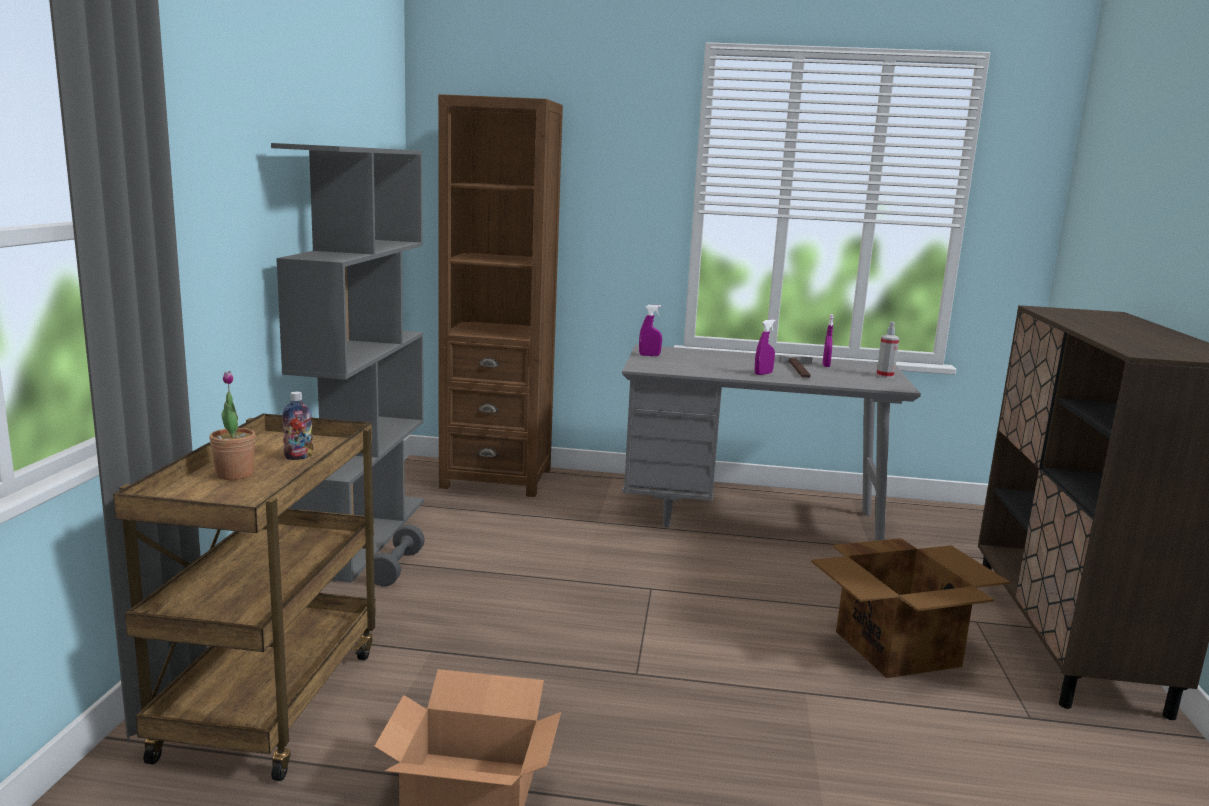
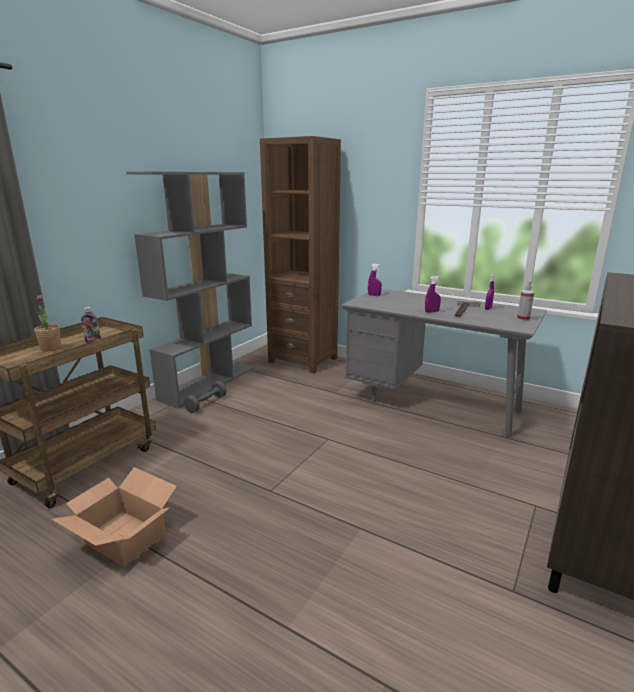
camera: 25 degrees right, 5 degrees up
cardboard box [811,538,1010,678] -> none

